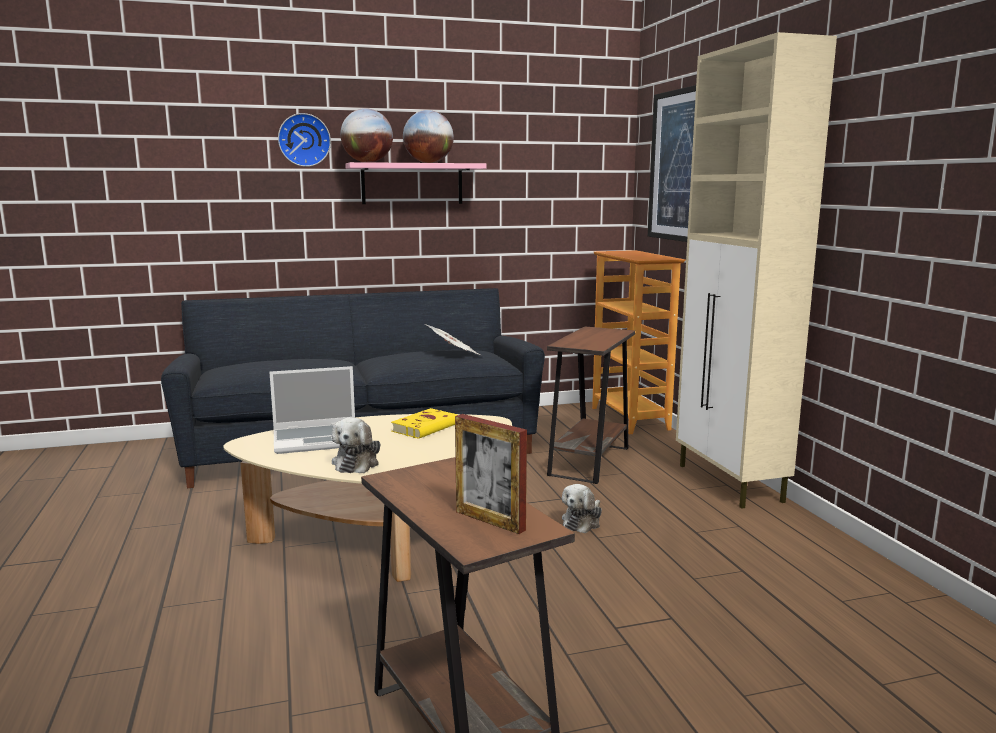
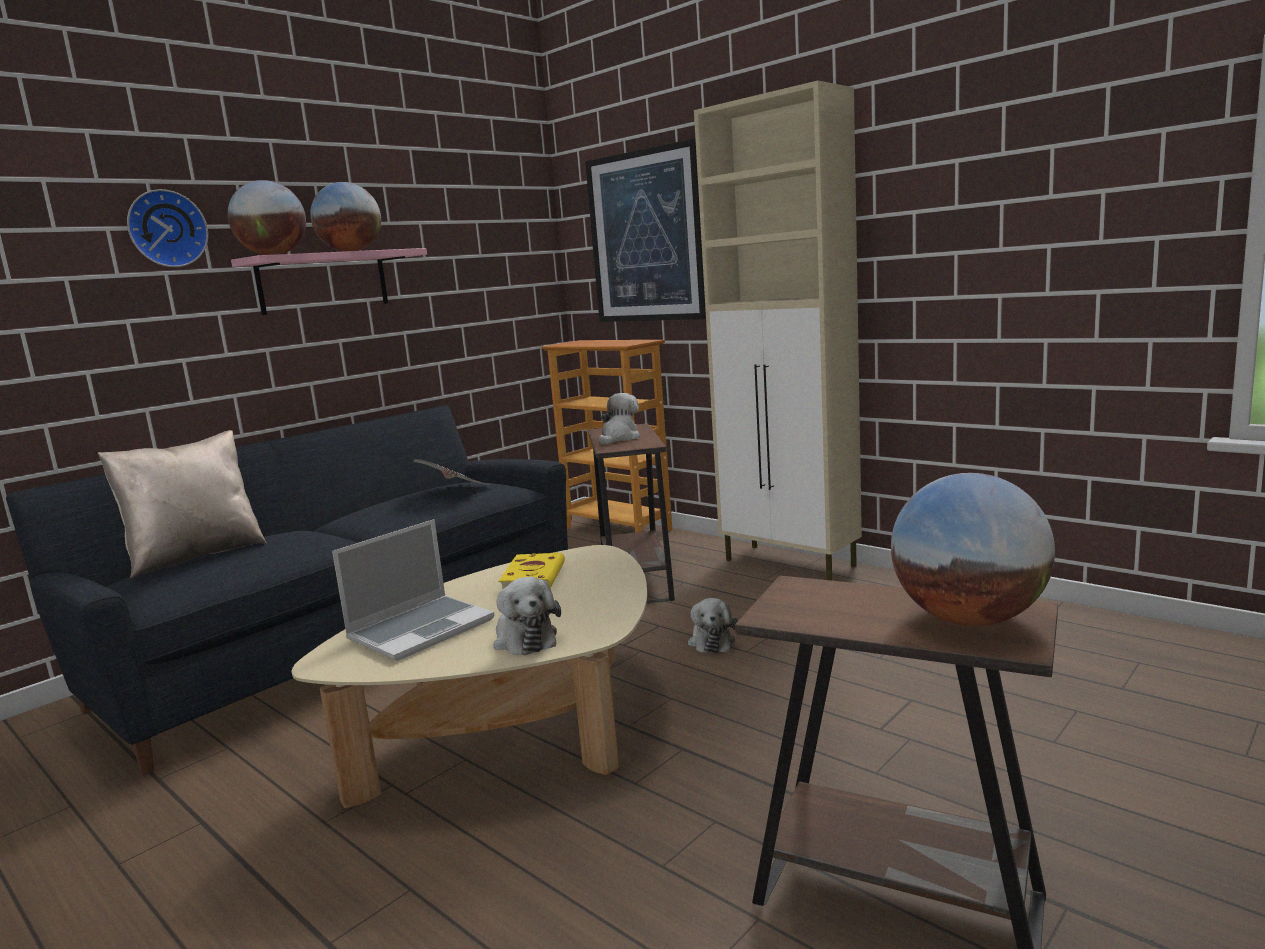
camera: 30 degrees left, 0 degrees up
picture frame [455,414,527,534] -> globe [891,473,1055,626]
none -> beige pillow [98,430,267,578]
none -> plush toy [599,393,640,445]

